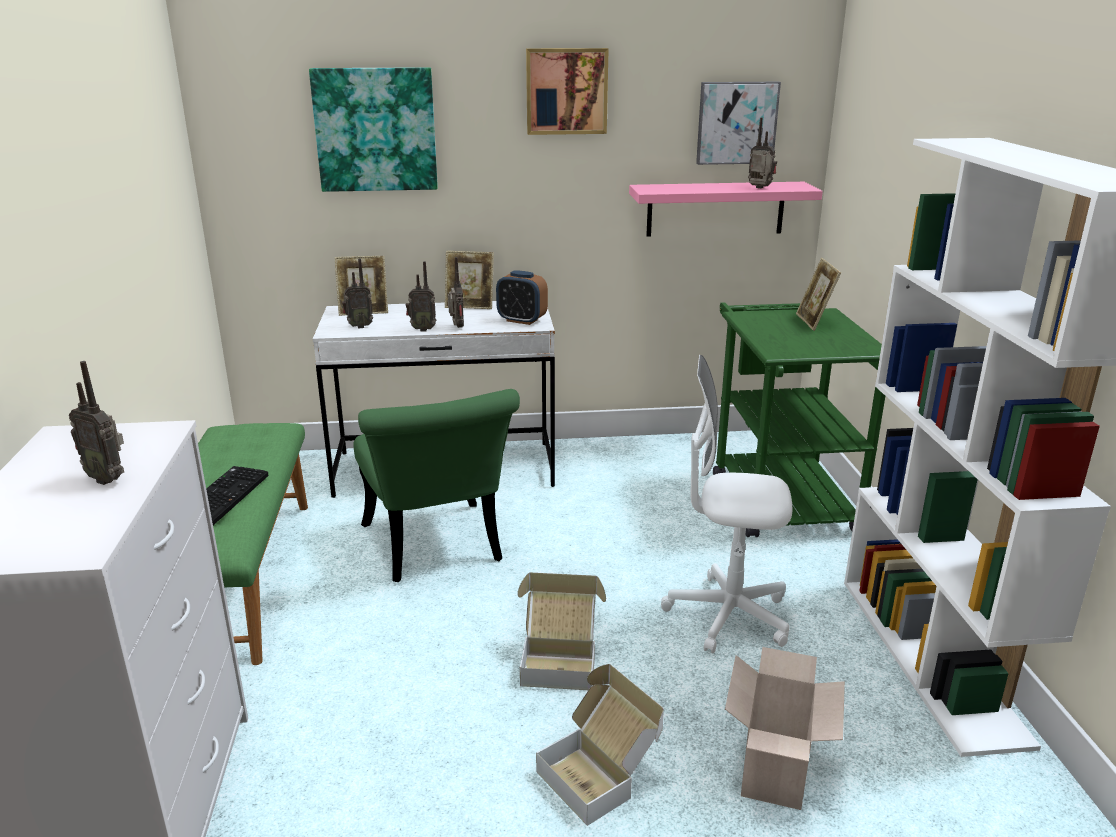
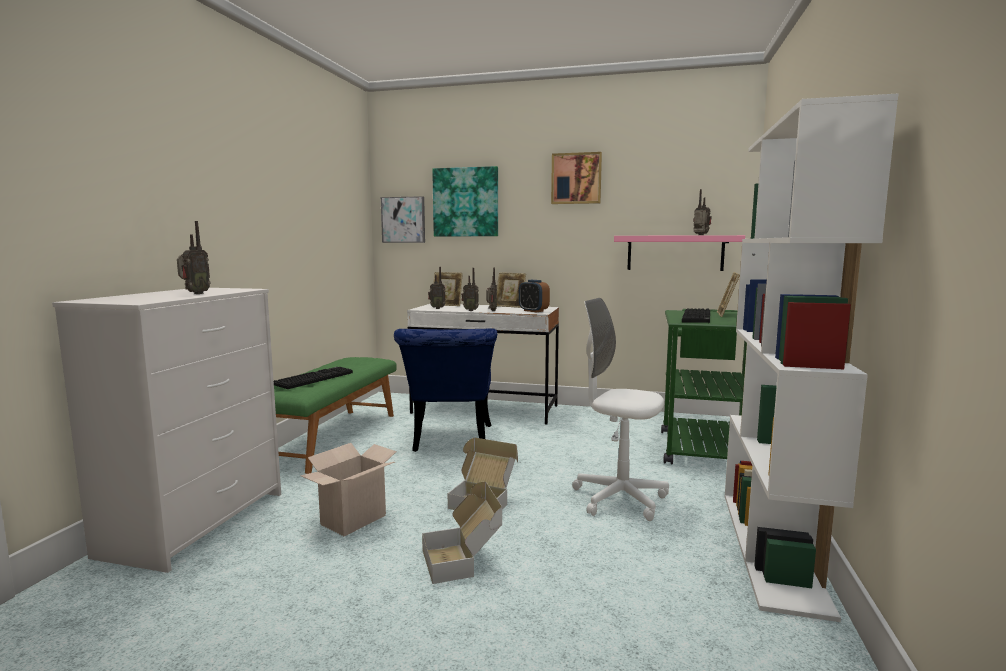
camera: 20 degrees right, 15 degrees down
radio [69,361,124,485] -> radio turned 120 degrees counterclockwise [177,221,211,294]
green chair [353,389,520,582] -> blue chair [394,328,497,452]
picture [696,82,781,165] -> picture moved to [381,196,425,243]
cardboard box [725,647,845,810] -> cardboard box moved to [300,443,397,536]
none -> keyboard [682,308,710,323]

